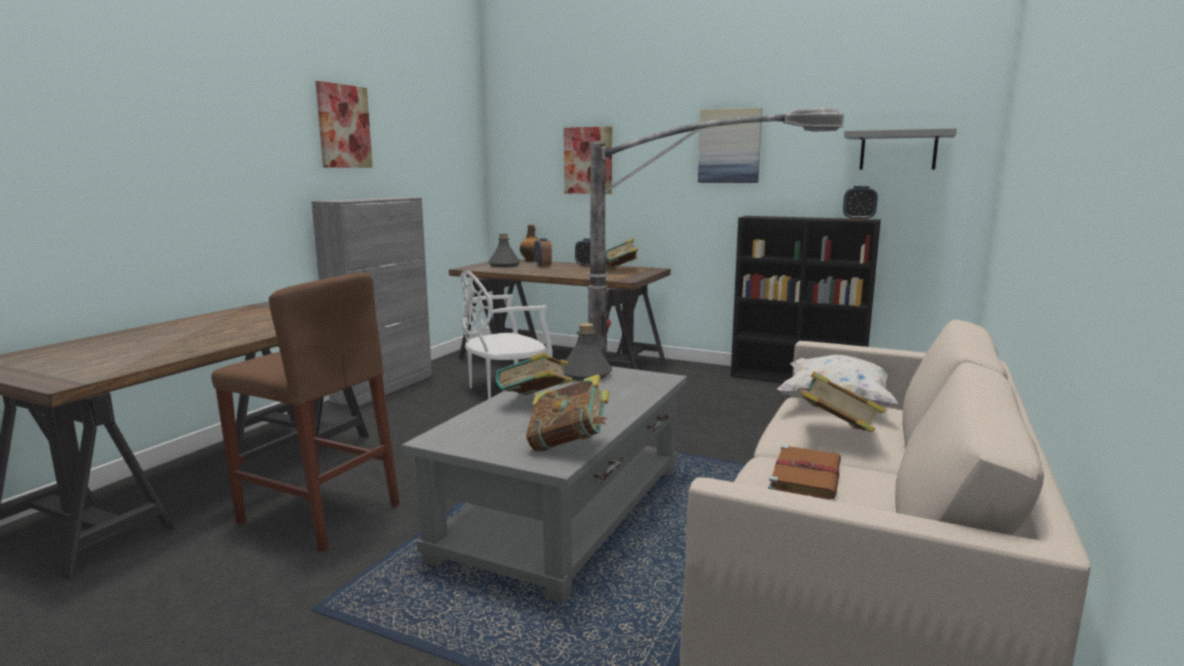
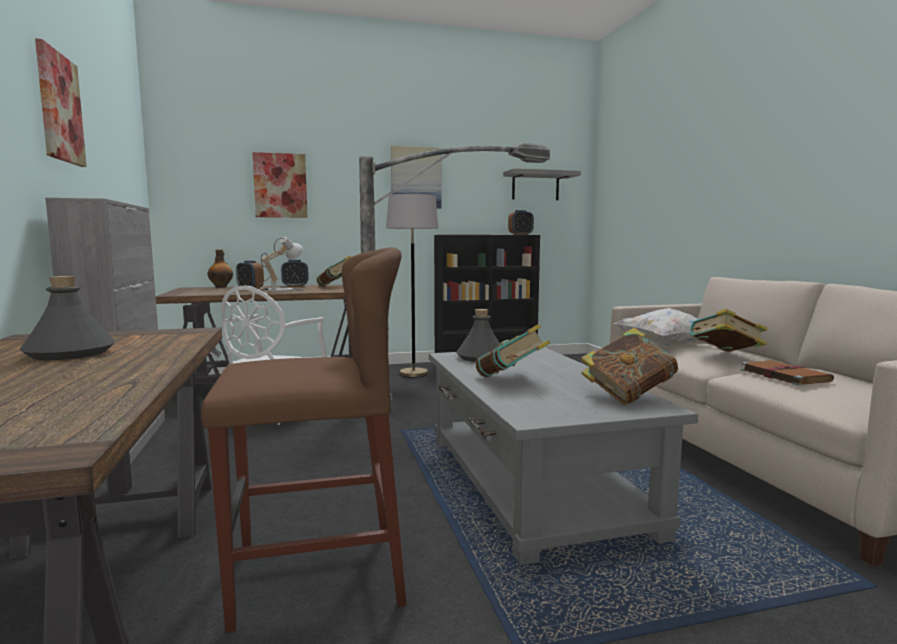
camera: 40 degrees left, 5 degrees down
grey bottle [488,234,520,267] -> grey bottle moved to [19,276,115,360]
none -> table lamp [256,236,304,292]
none -> grey floor lamp [386,194,439,378]

